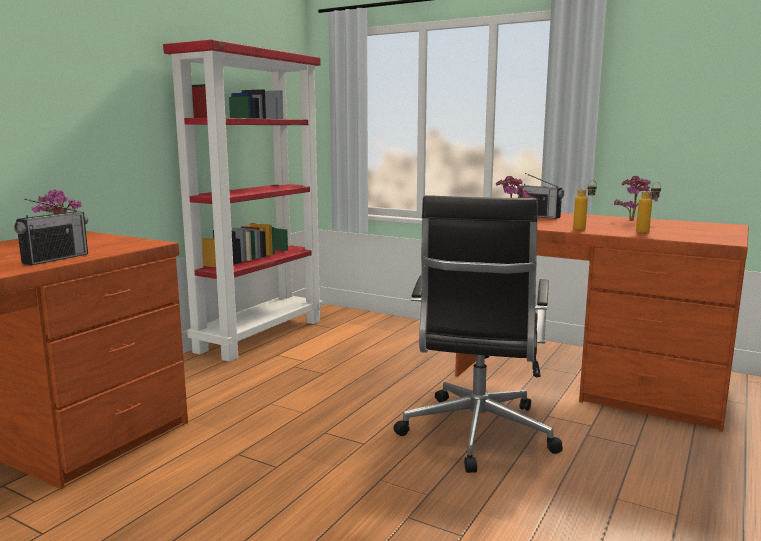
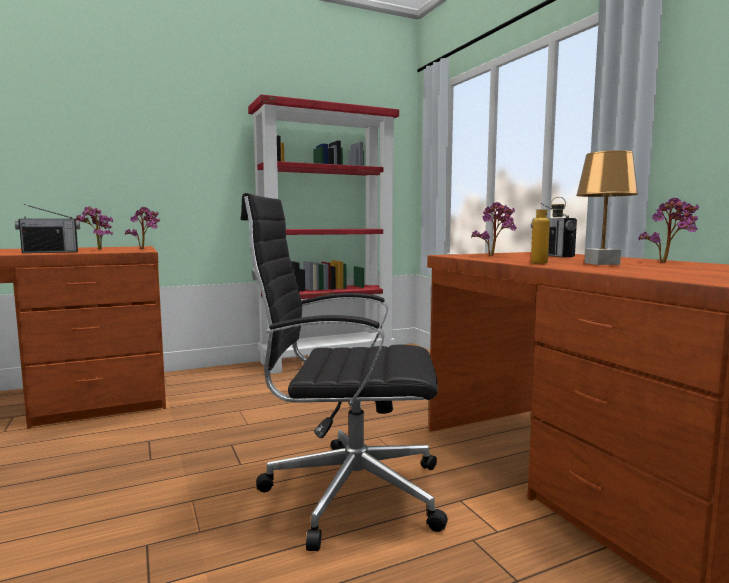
camera: 35 degrees right, 5 degrees down
black office chair [394,195,563,473] -> black office chair turned 45 degrees clockwise [241,193,448,551]
bottle [636,182,661,234] -> none
none -> potted plant [125,207,160,249]
none -> brown table lamp [576,150,638,265]

